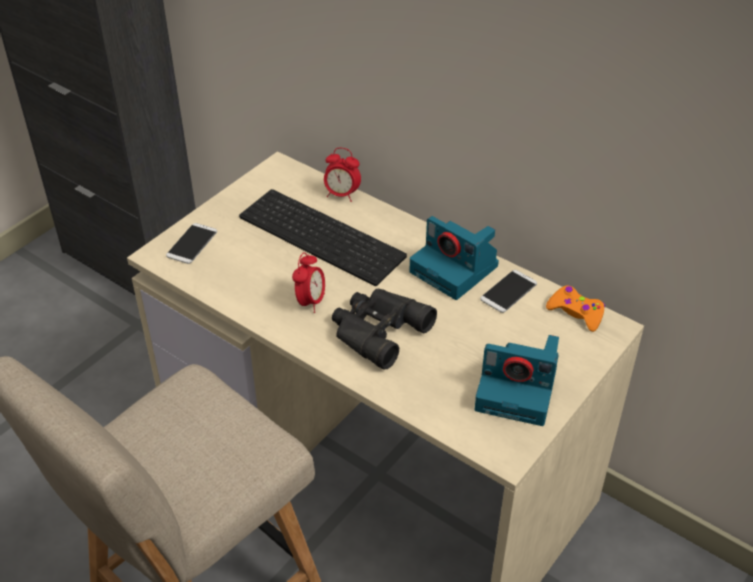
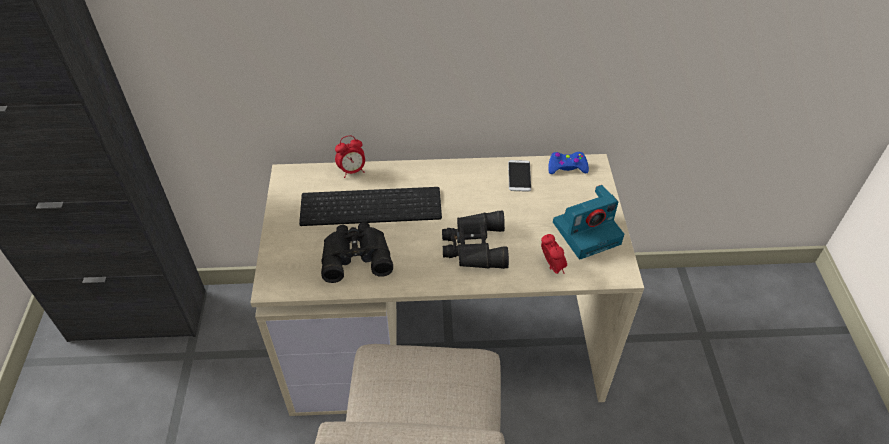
camera: 40 degrees left, 5 degrees up
phone [166,223,217,264] -> none
alarm clock [292,252,325,313] -> alarm clock moved to [541,234,567,274]
camera [409,216,499,300] -> none
orange game controller [546,285,605,332] -> blue game controller [548,152,589,174]
none -> black binoculars [321,222,393,283]

